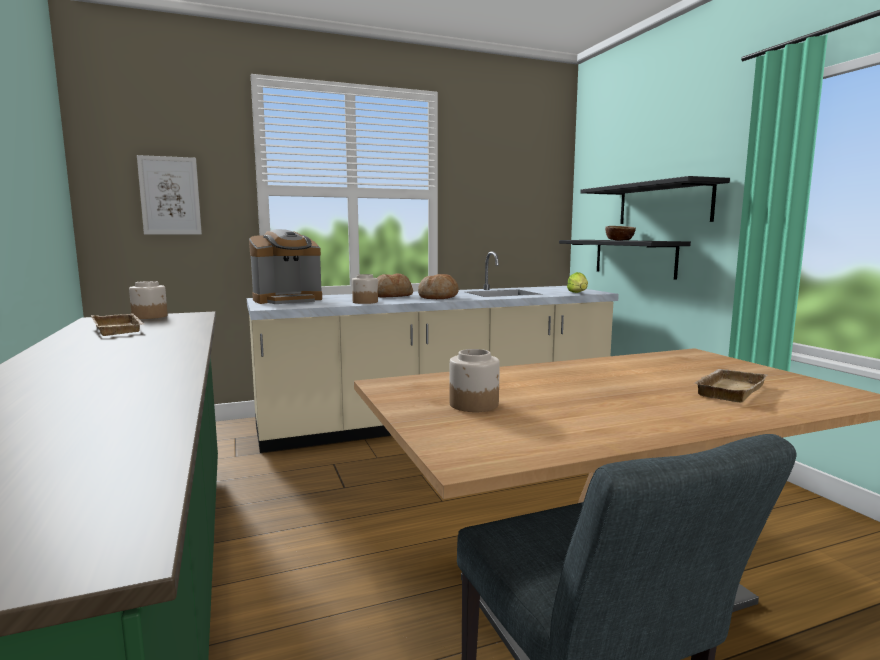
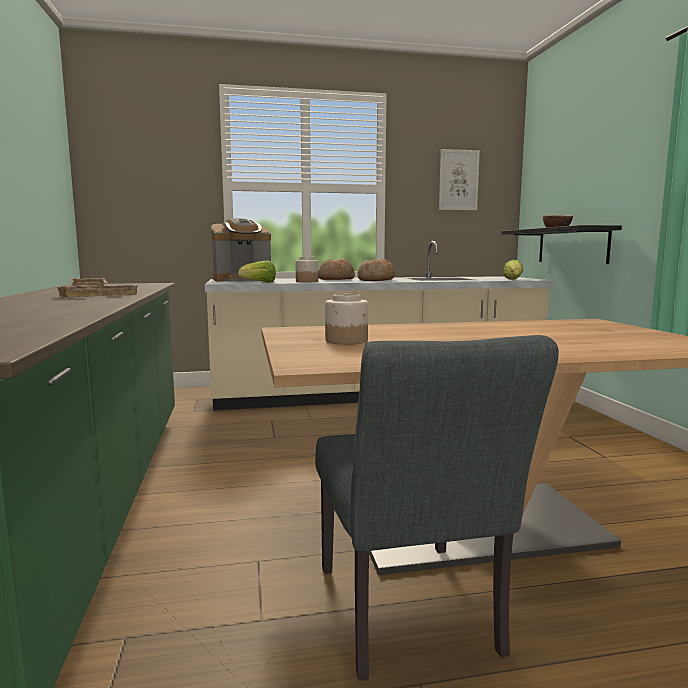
camera: 10 degrees right, 0 degrees up
jar [129,281,168,319] -> none
picture [137,155,202,235] -> picture moved to [439,149,480,210]
black shelf [580,176,730,224] -> none
beige tray [695,369,767,402] -> beige tray moved to [56,285,137,298]
none -> lettuce [238,260,276,282]

